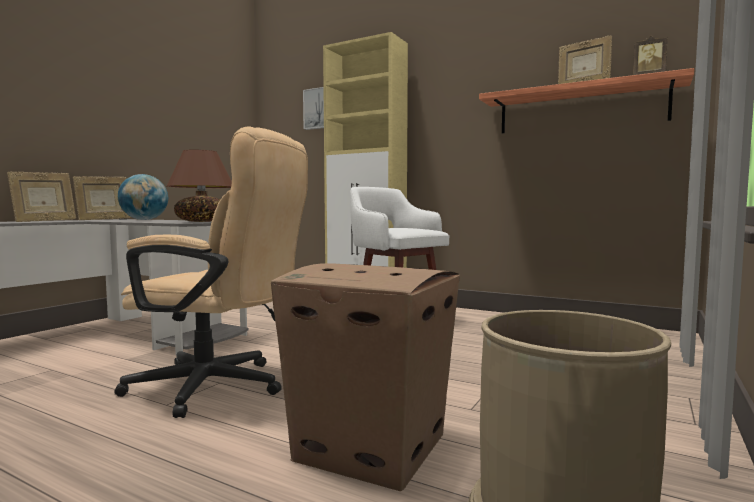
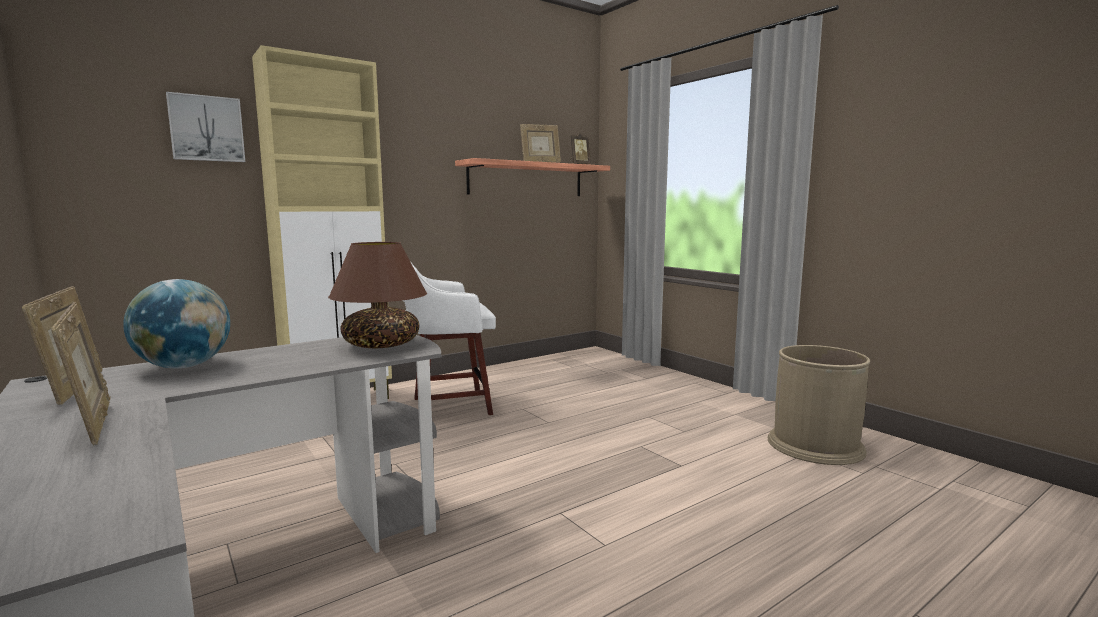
camera: 65 degrees left, 5 degrees up
beige office chair [114,126,308,418] -> none
cardboard box [271,263,460,491] -> none

